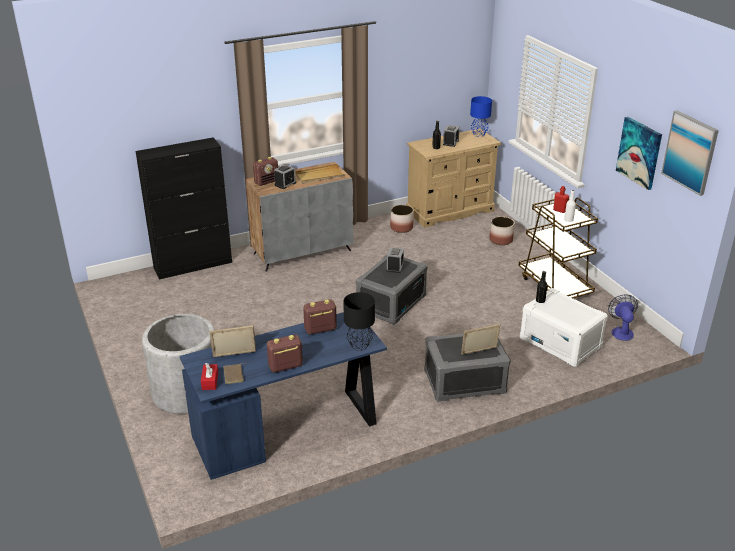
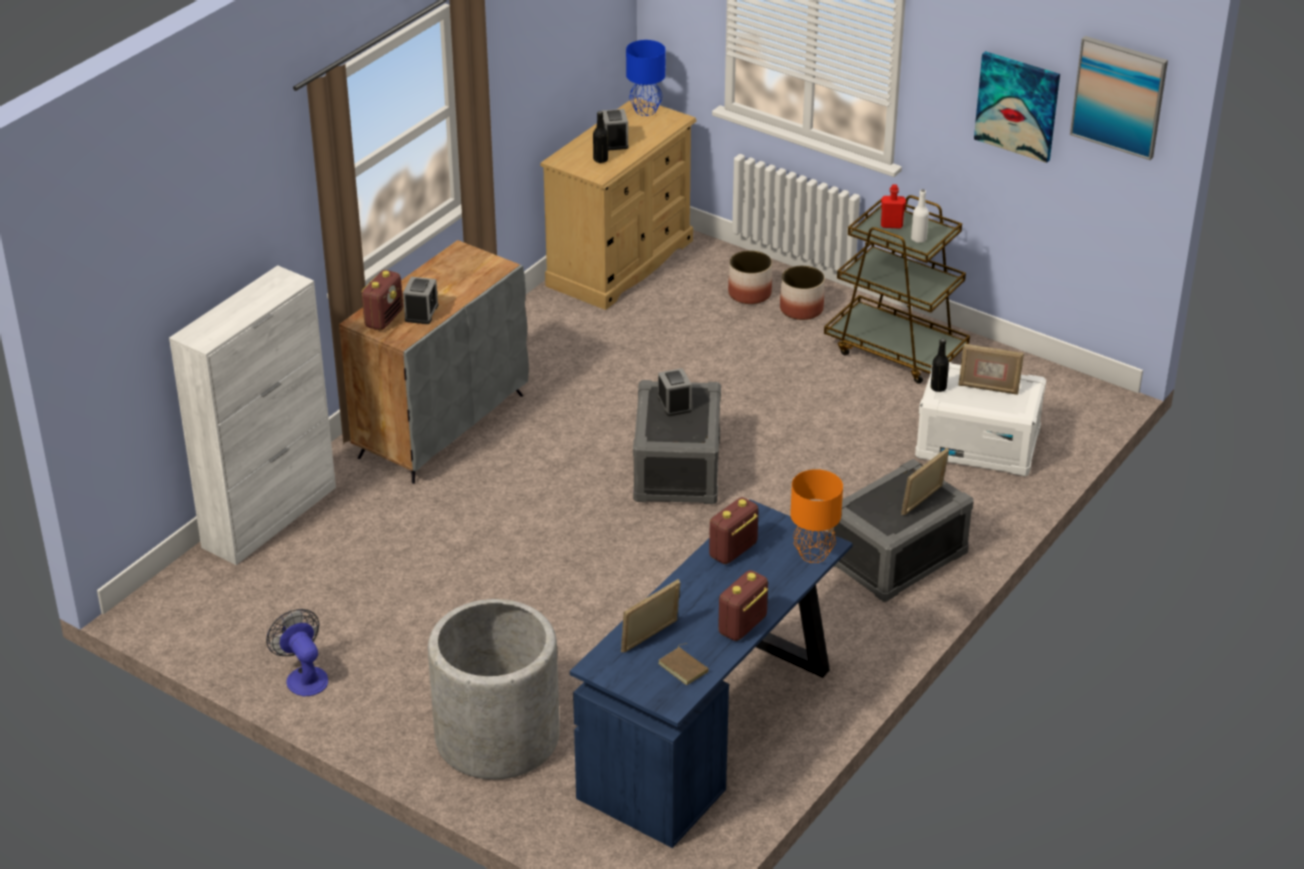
camera: 30 degrees left, 5 degrees up
black cabinet [135,137,232,279] -> white cabinet [169,265,336,565]
red tissue box [201,363,218,390] -> none
beige tray [295,164,345,184] -> none
black table lamp [343,292,375,351] -> orange table lamp [790,469,843,563]
planter [390,205,414,233] -> planter moved to [780,266,825,320]
fan [608,294,638,341] -> fan moved to [266,609,328,696]
none -> picture frame [958,344,1024,395]

